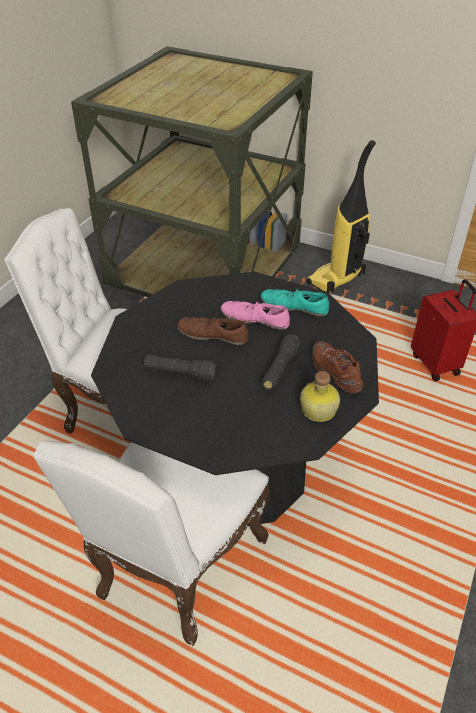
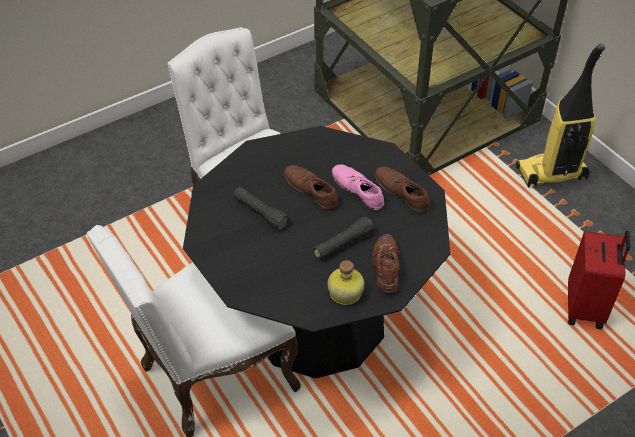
camera: 30 degrees right, 5 degrees up
turquoise shoe [260,289,329,316] -> brown shoe [375,167,429,212]

